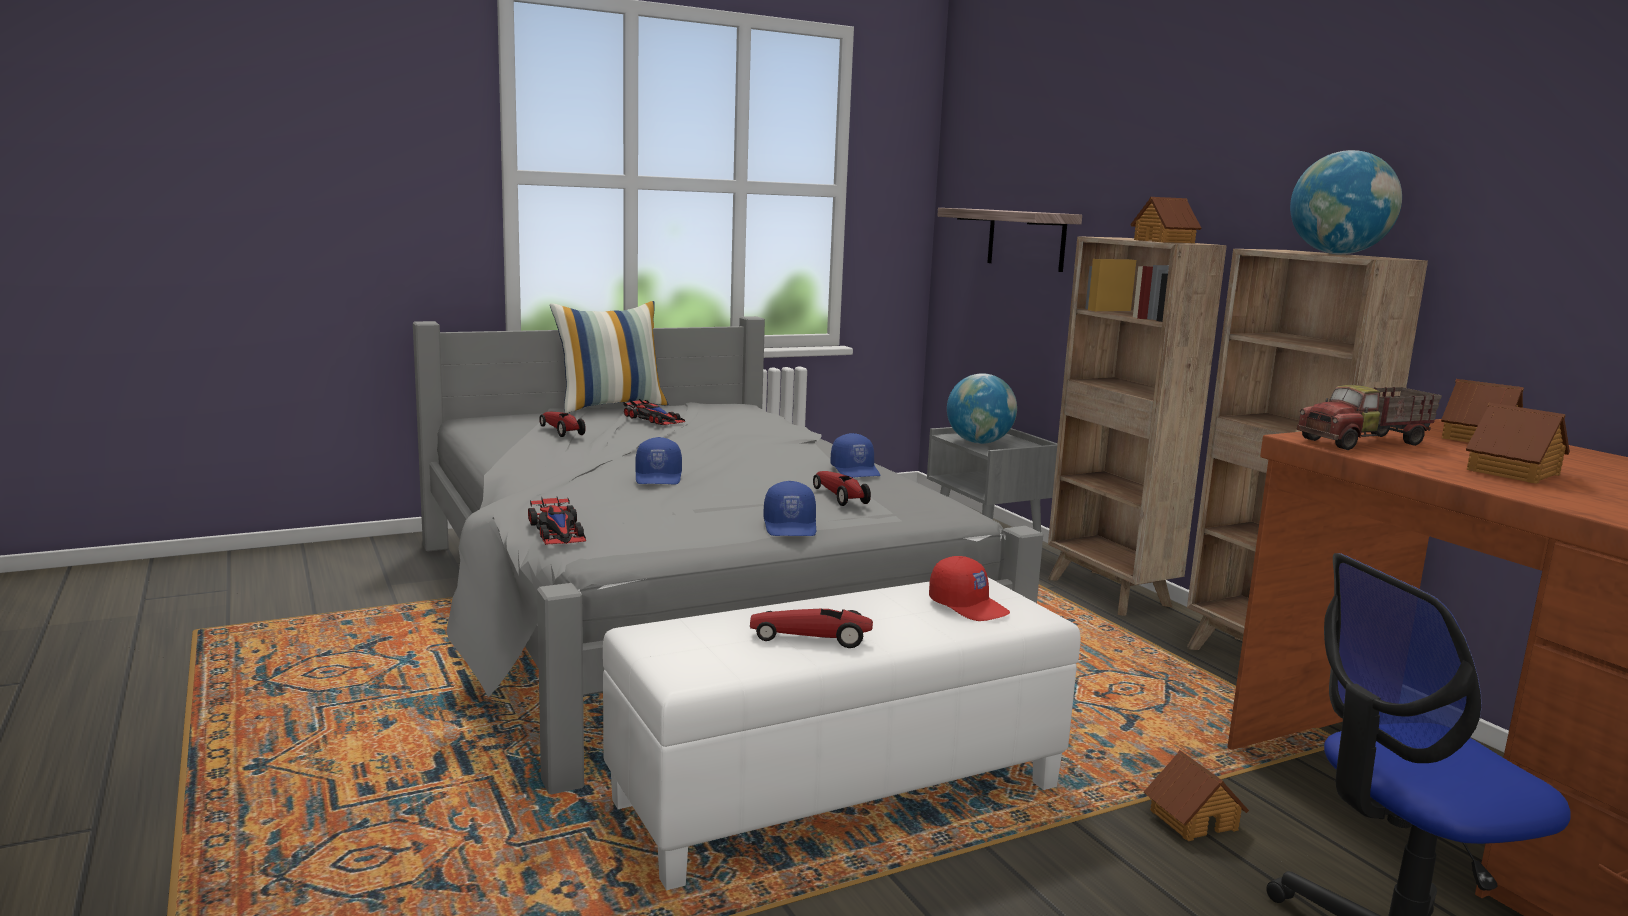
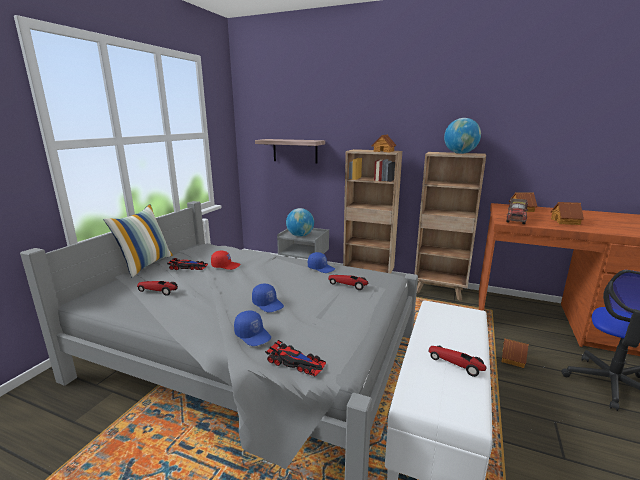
camera: 40 degrees left, 5 degrees up
toy car [750,609,873,648] -> toy car turned 75 degrees clockwise [429,346,487,377]
blue cap [764,481,816,536] -> blue cap moved to [234,311,271,346]
red cap [929,556,1010,621] -> red cap moved to [211,250,241,270]

